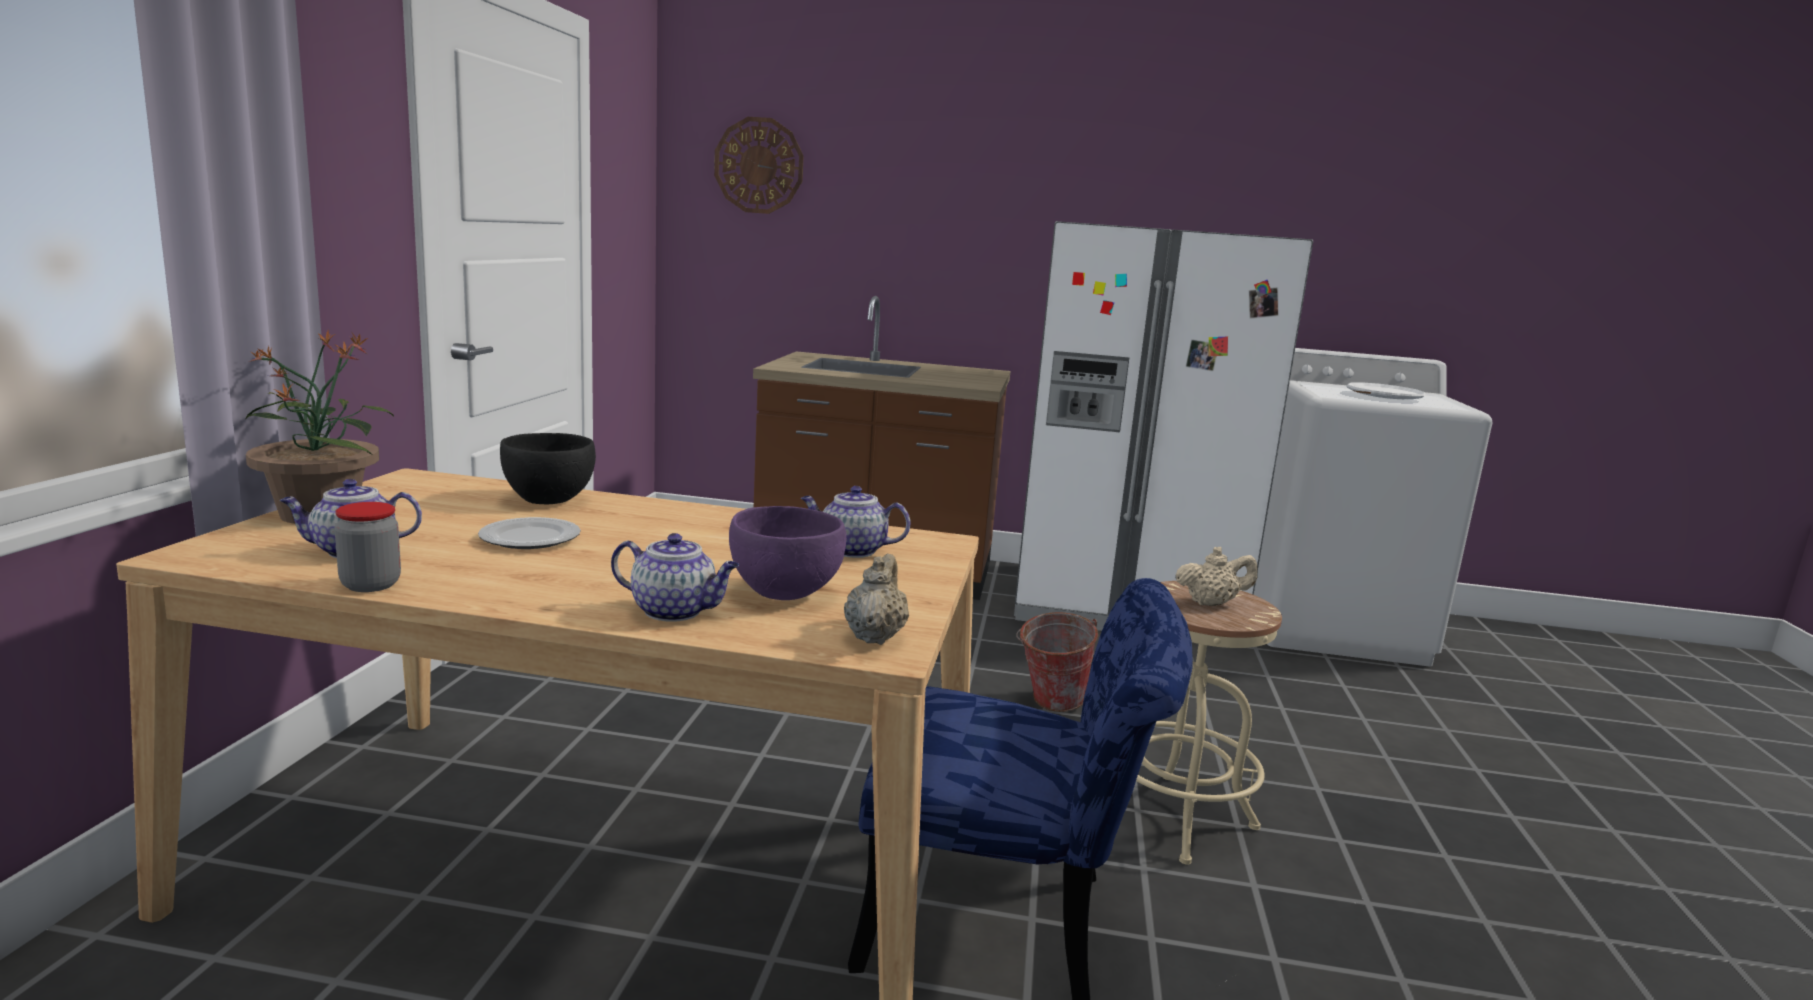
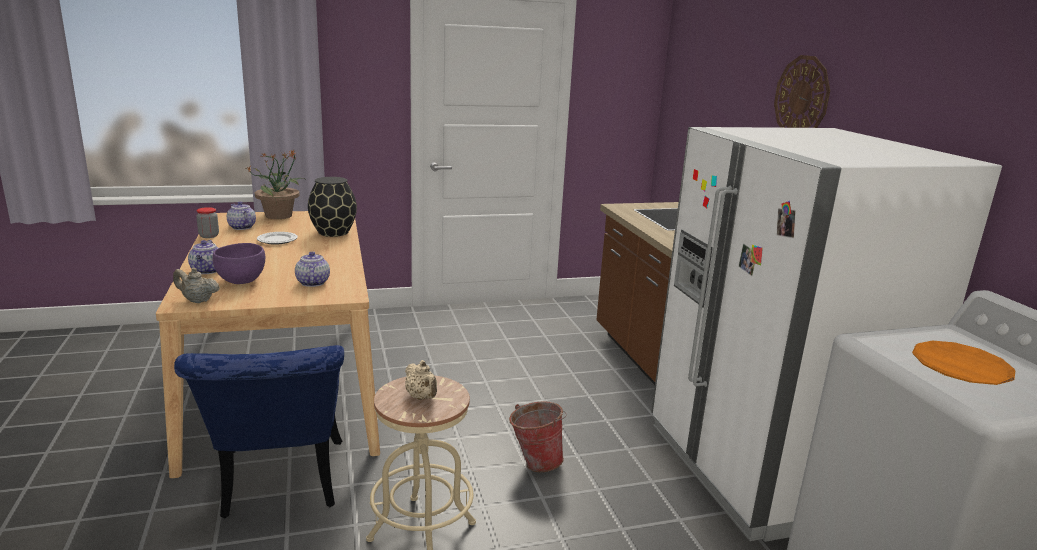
camera: 65 degrees right, 5 degrees up
black bowl [500,433,596,504] -> black vase [308,177,357,237]
wall clock [714,117,804,214] -> wall clock moved to [774,55,830,128]
beige teapot [844,554,909,645] -> beige teapot turned 150 degrees counterclockwise [173,267,220,303]
white plate [1346,382,1426,399] -> orange plate [912,341,1015,385]

